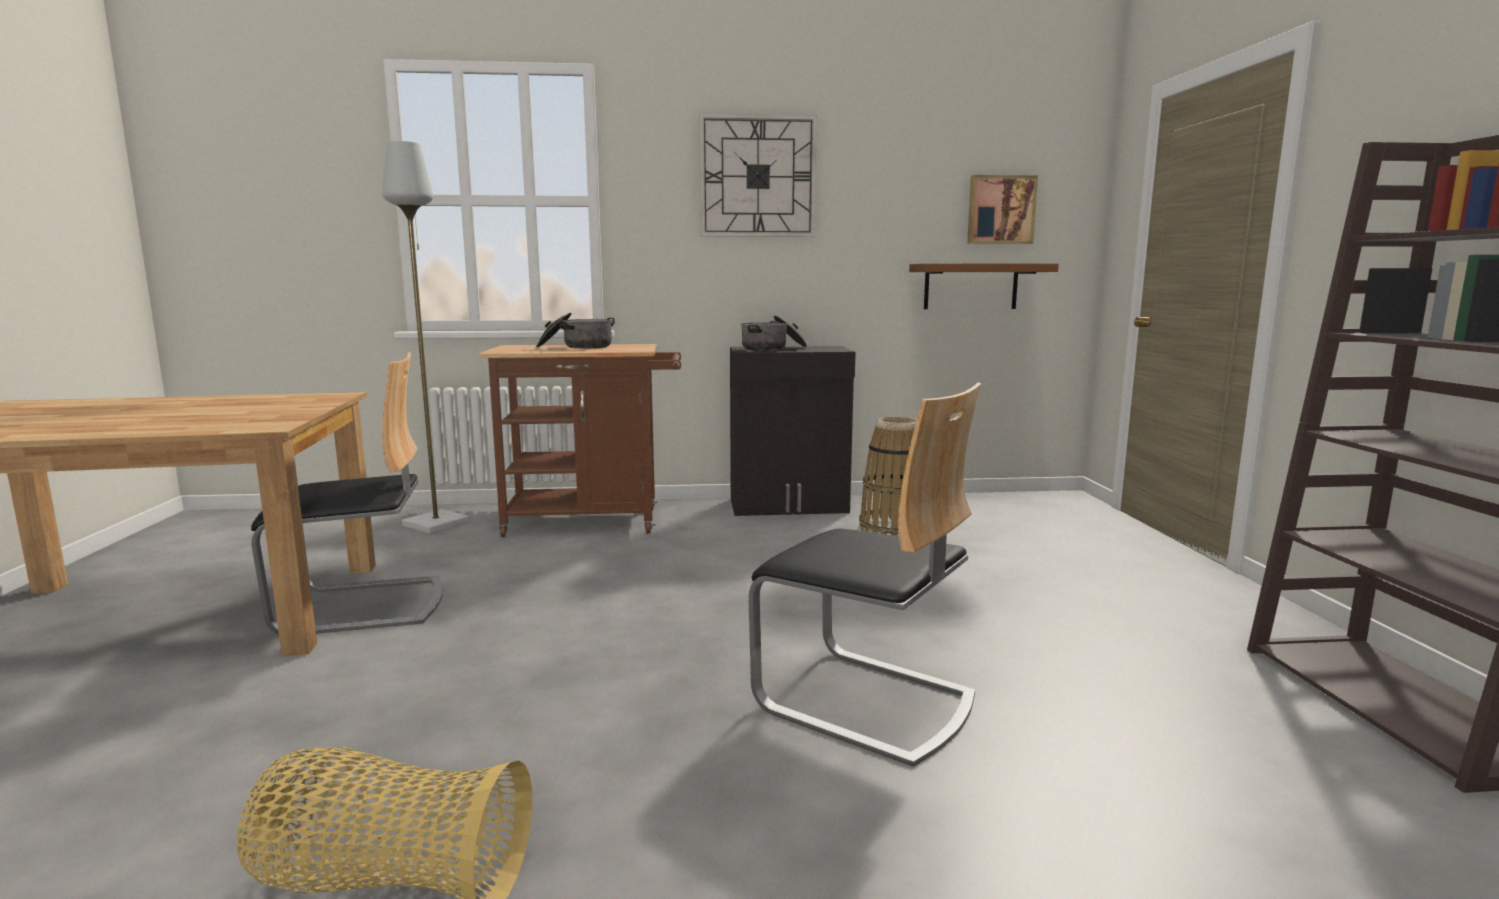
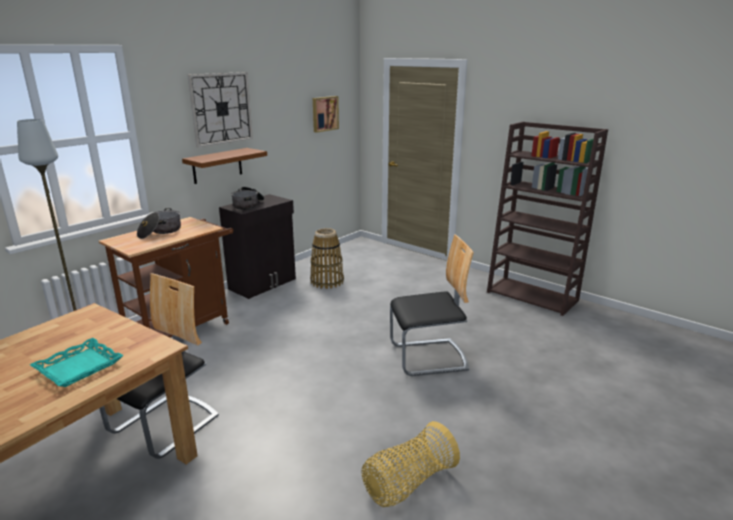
camera: 45 degrees left, 10 degrees up
brown shelf [909,263,1059,309] -> brown shelf moved to [182,148,267,184]
none -> turquoise tray [30,338,124,387]

